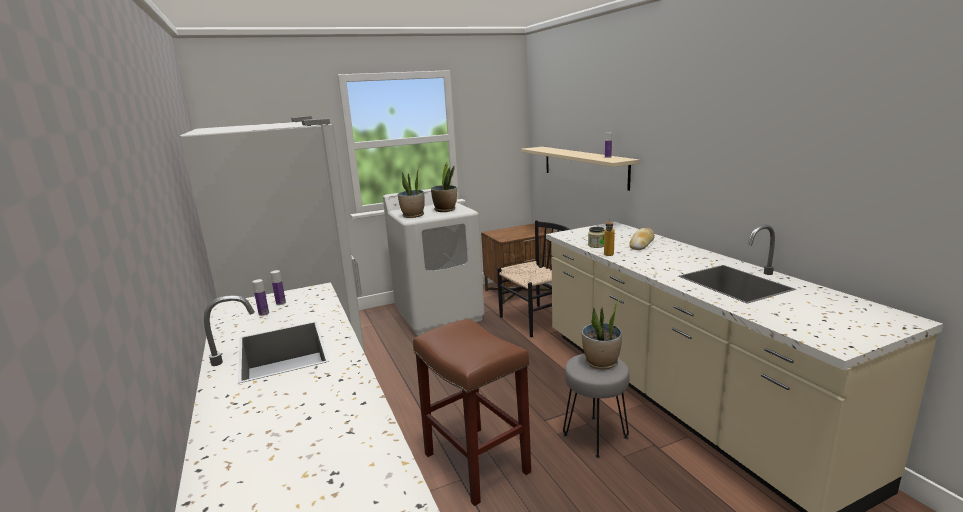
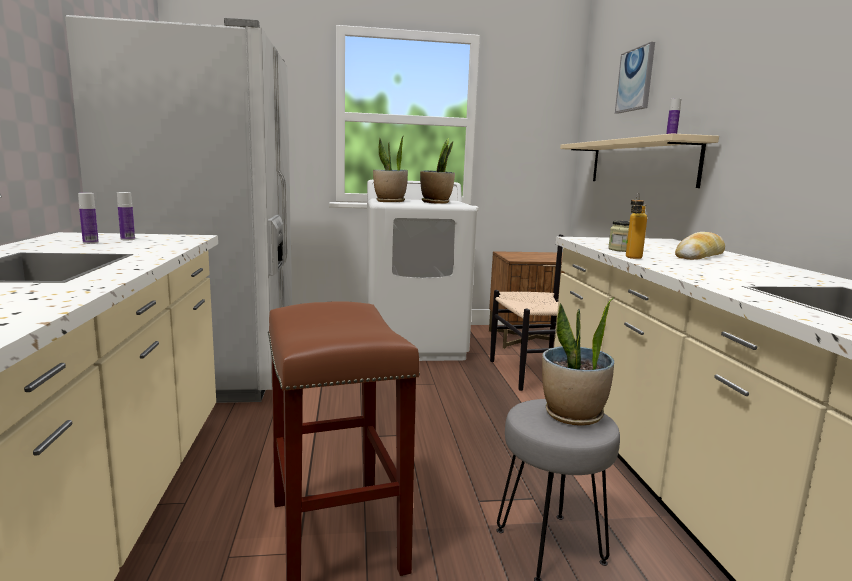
camera: 15 degrees right, 5 degrees down
none -> picture [615,42,655,114]

